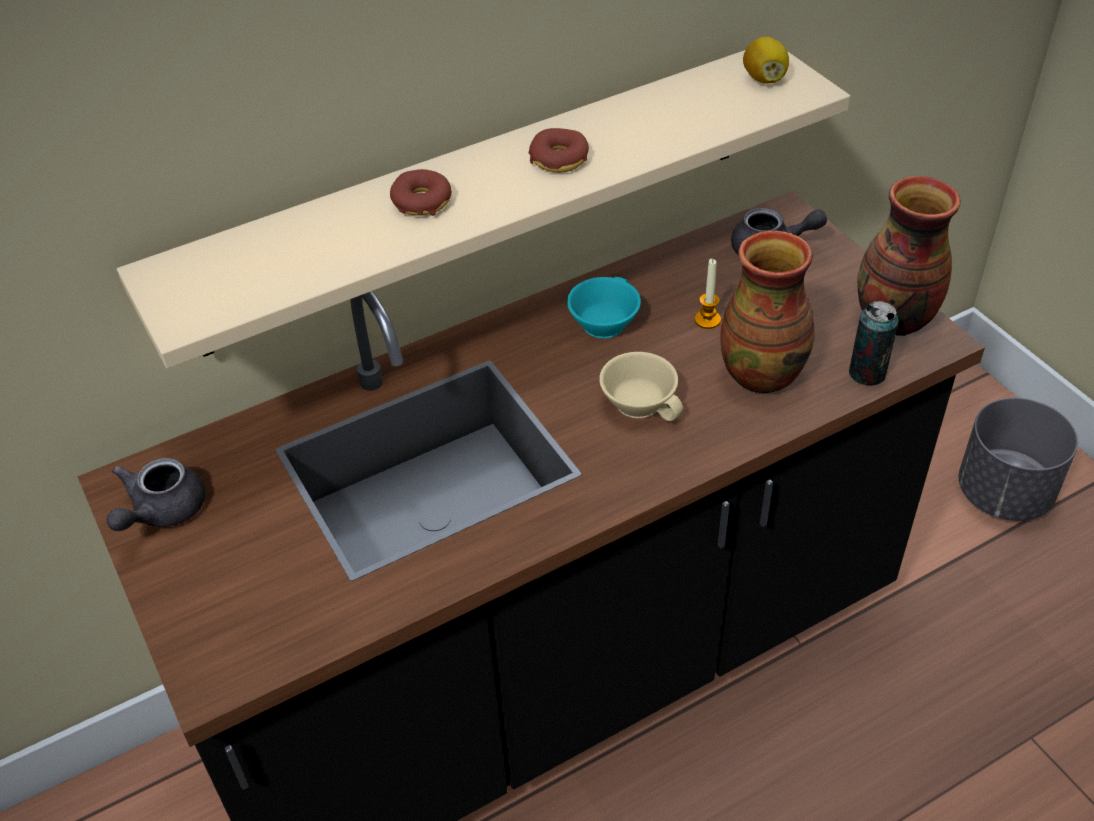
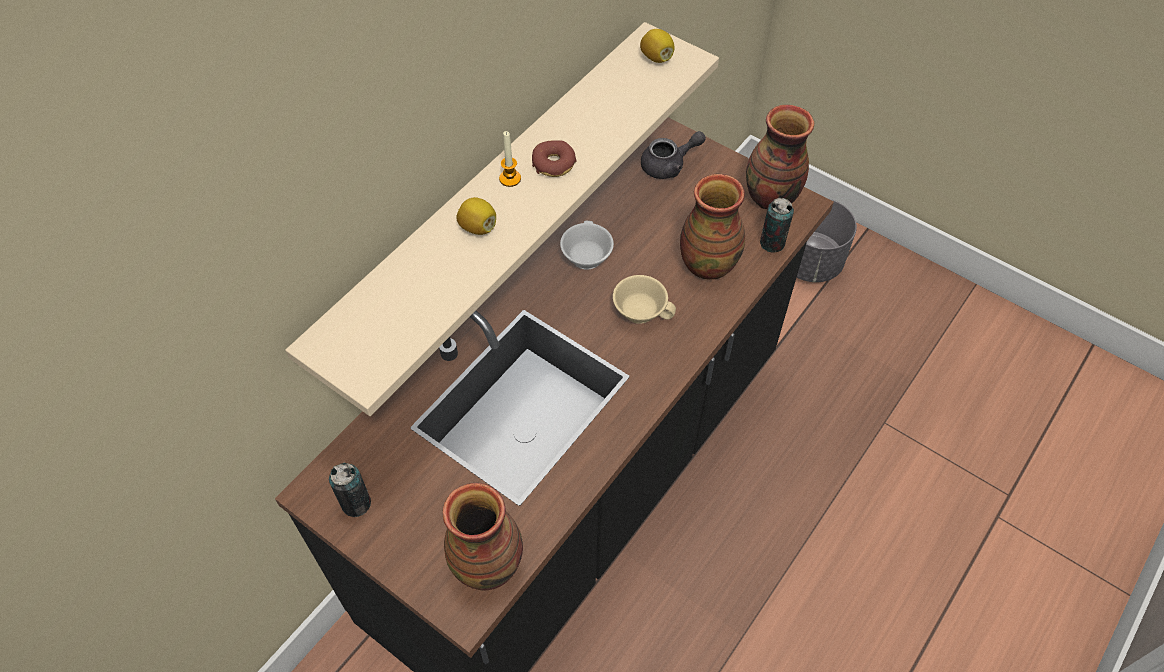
camera: 25 degrees left, 10 degrees up
grey teapot [107,458,205,531] -> can [329,462,371,517]
donut [390,169,452,216] -> lemon [456,197,496,235]
turquoise cup [567,277,641,338] -> white cup [560,221,614,270]
candle [694,259,721,329] -> candle moved to [499,131,521,187]
none -> vase [442,483,523,590]

